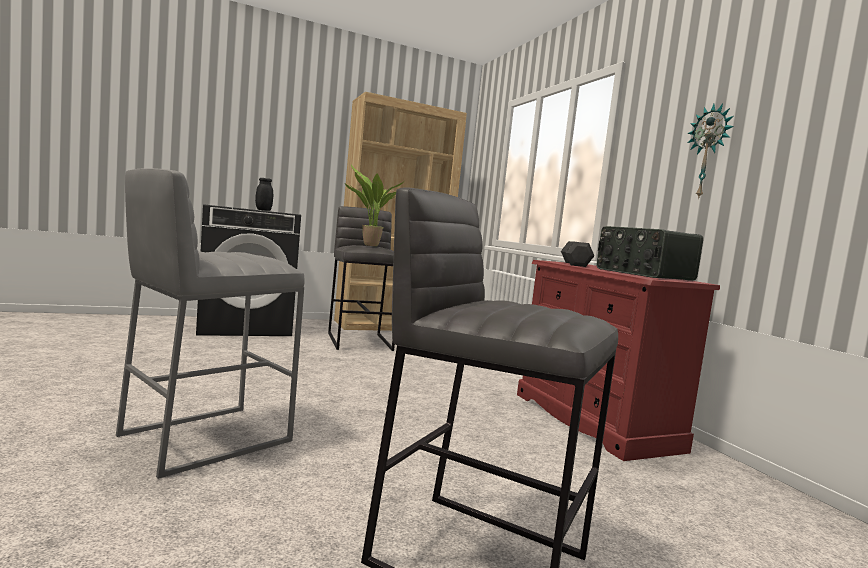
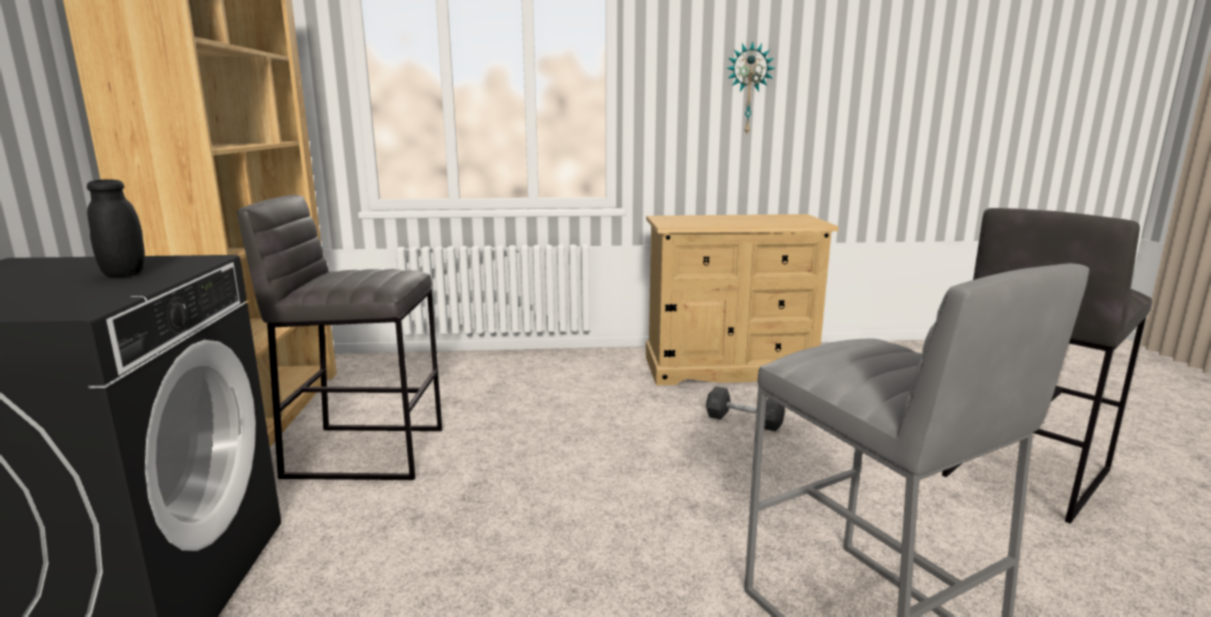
camera: 70 degrees left, 10 degrees up
potted plant [345,165,404,246] -> none
red dresser [517,260,720,461] -> beige dresser [646,214,839,385]
grey dumbbell [561,241,594,267] -> grey dumbbell moved to [706,386,785,431]
radio [596,226,703,281] -> none

